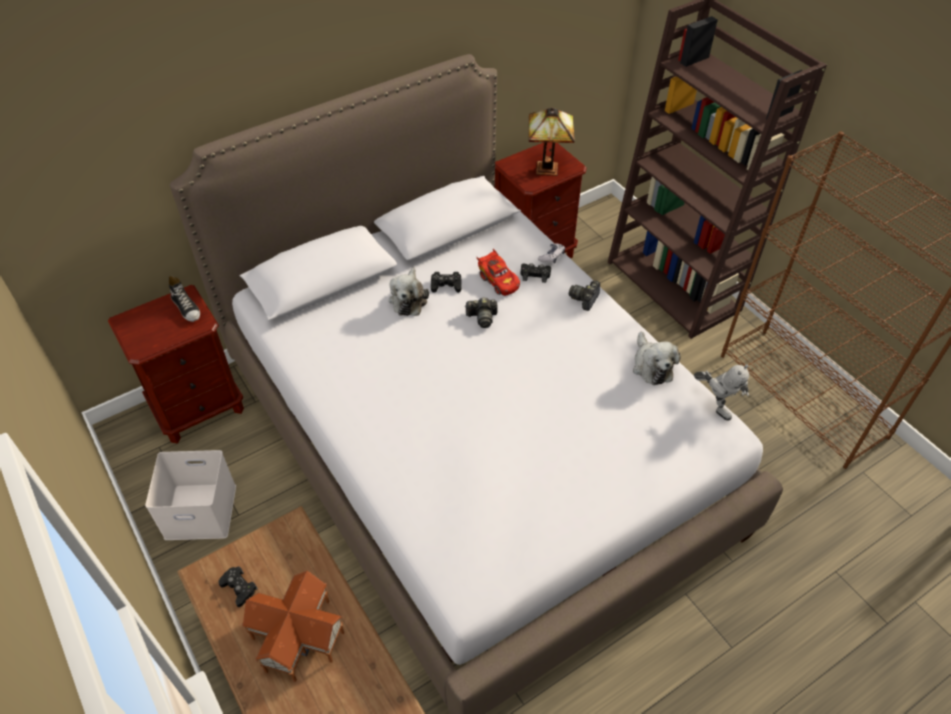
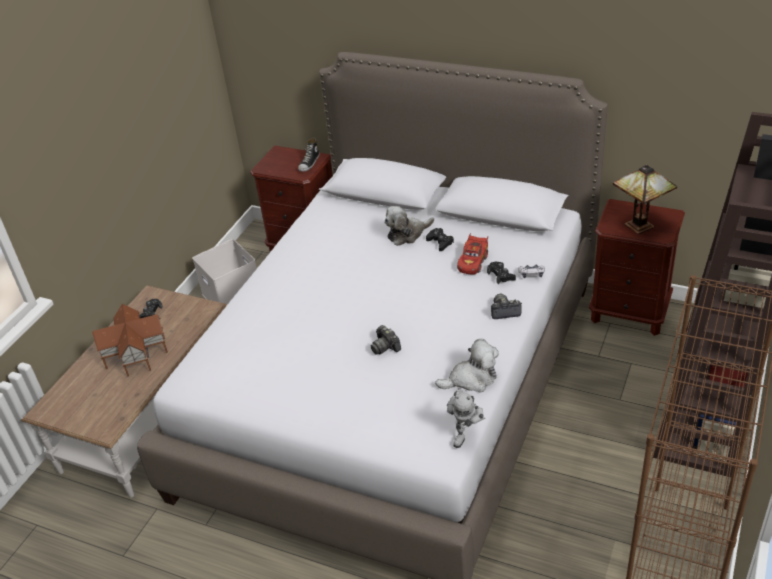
camera: 60 degrees right, 10 degrees down
camera [465,297,498,328] -> camera moved to [371,325,401,355]
plush toy [633,332,680,385] -> plush toy turned 150 degrees counterclockwise [435,339,499,393]

